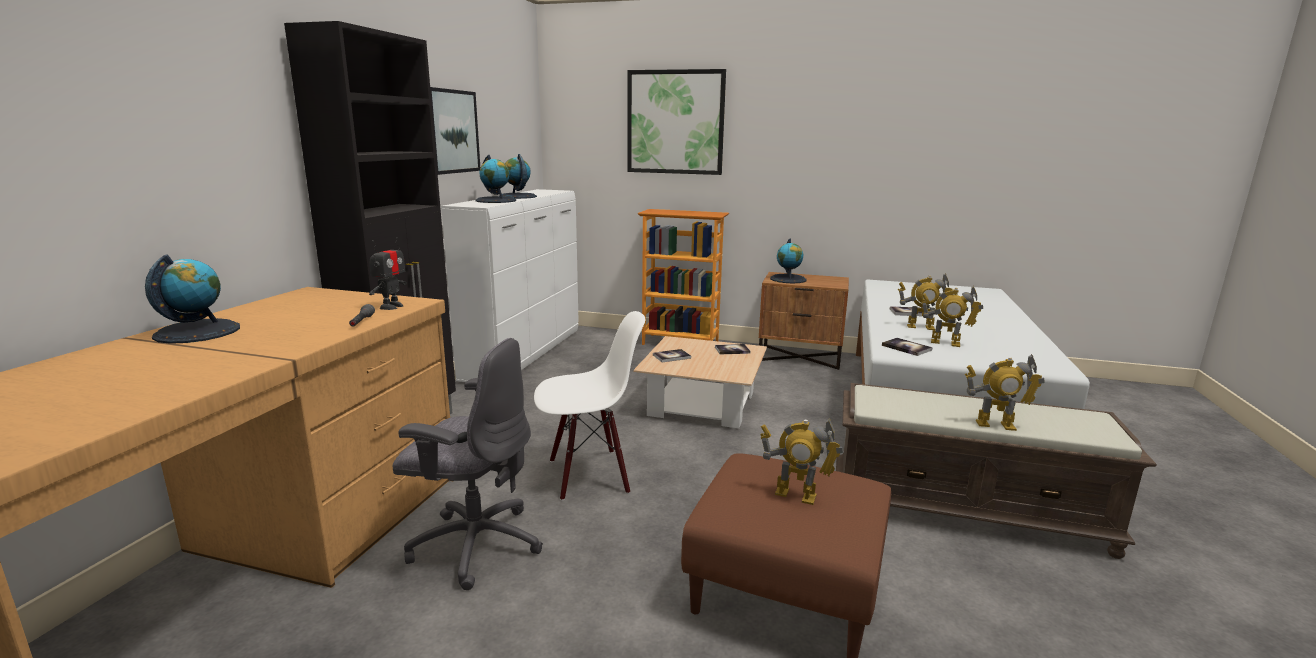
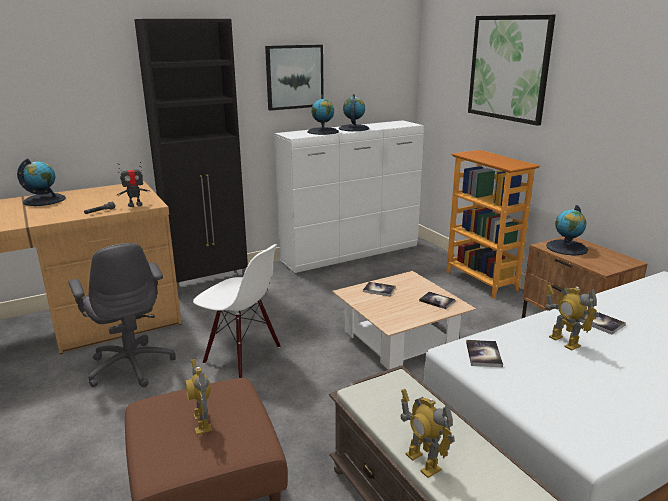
camera: 45 degrees right, 5 degrees up
toy robot [921,286,983,347] -> none

